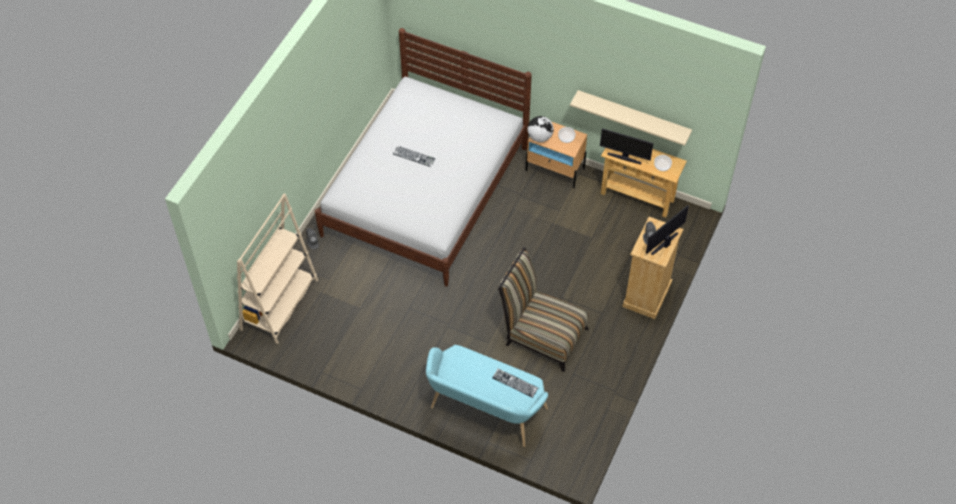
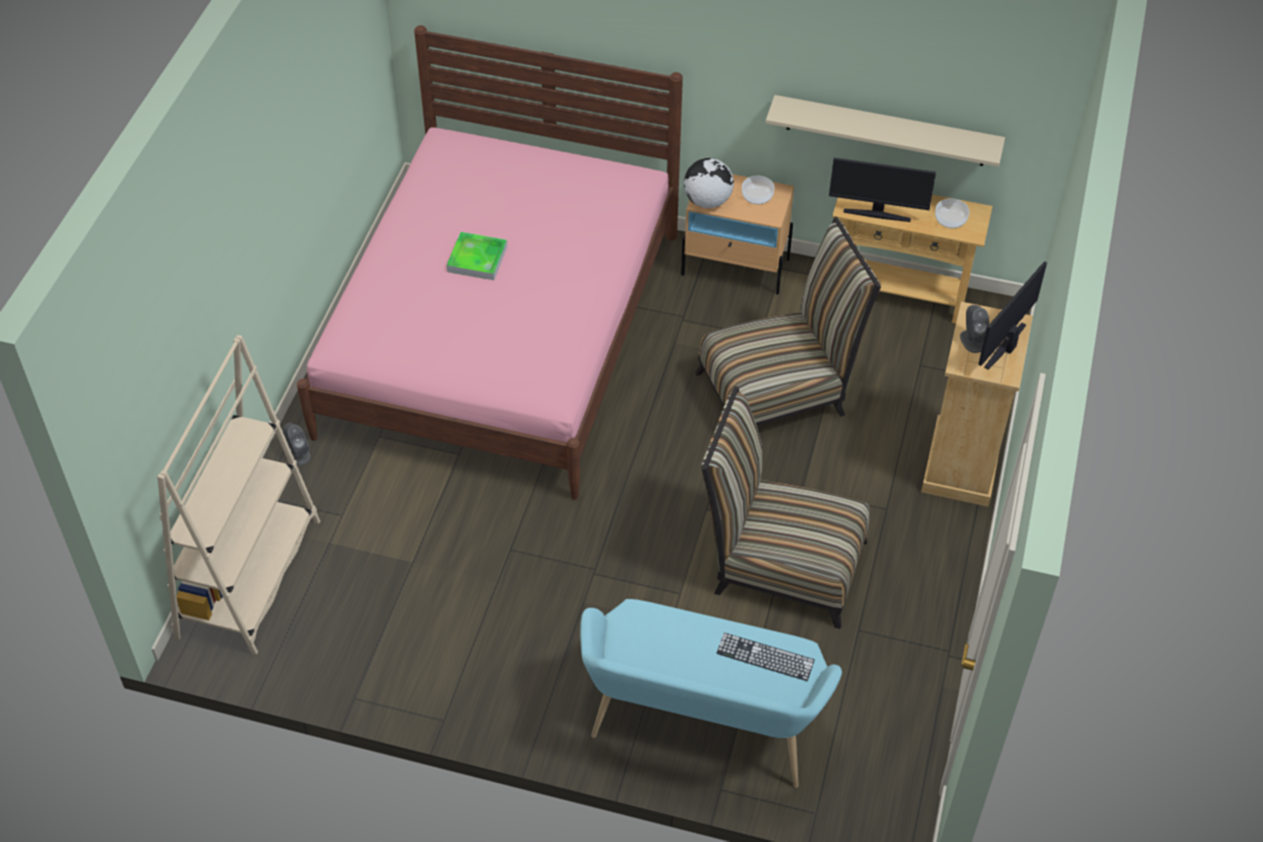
camera: 10 degrees left, 5 degrees down
white bed [315,28,532,287] -> pink bed [297,25,683,500]
keyboard [393,146,435,167] -> tray [447,232,507,280]
none -> chair [695,217,881,426]

